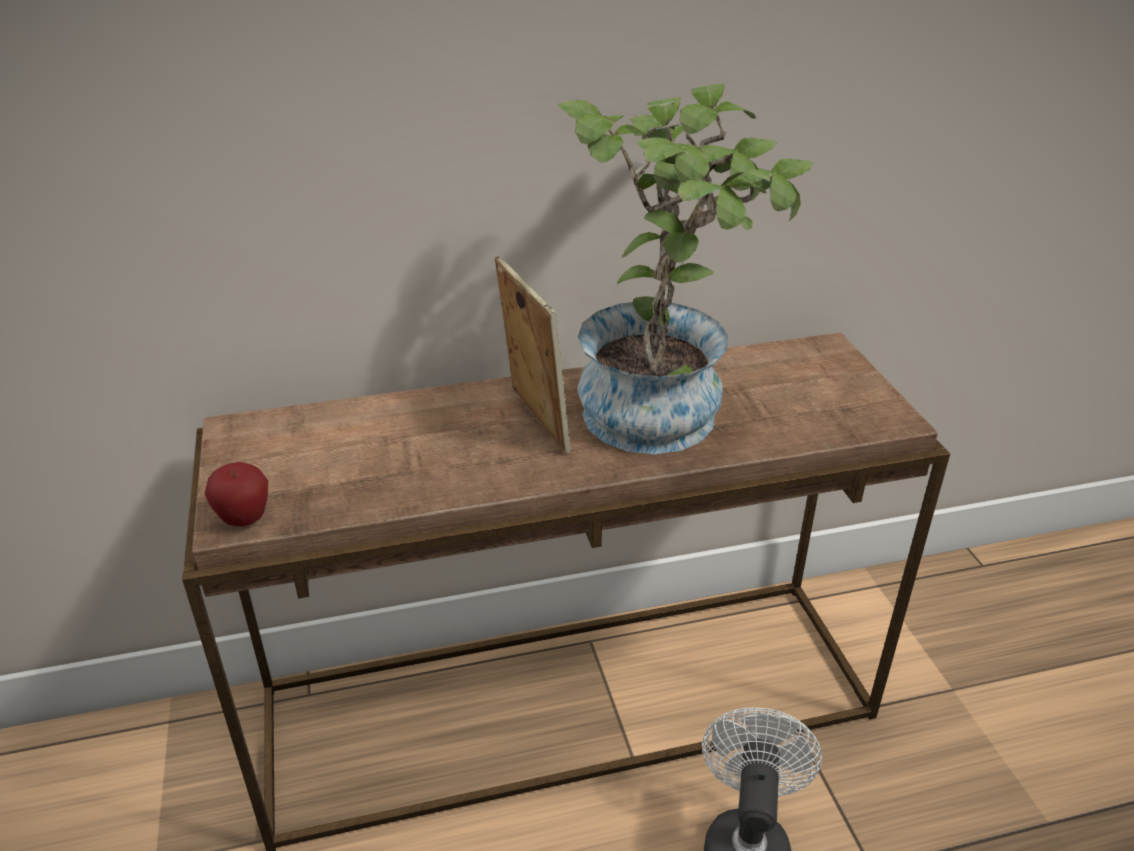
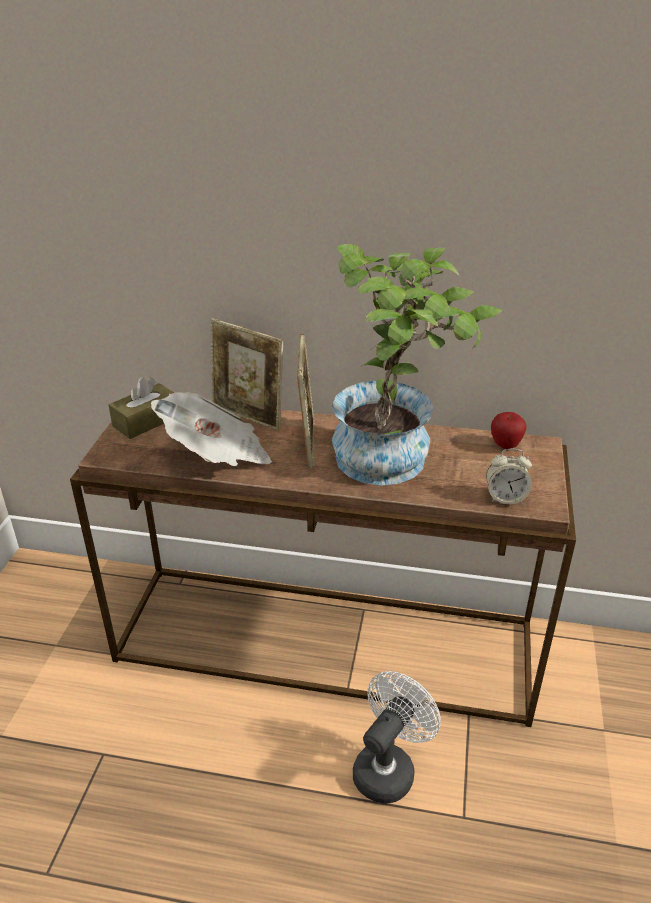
camera: 25 degrees right, 0 degrees up
apple [204,462,268,526] -> apple moved to [491,412,527,449]
none -> brown tissue box [109,377,174,439]
none -> newspaper [151,392,272,466]
none -> picture frame [211,318,283,431]
none -> alarm clock [486,449,532,504]

